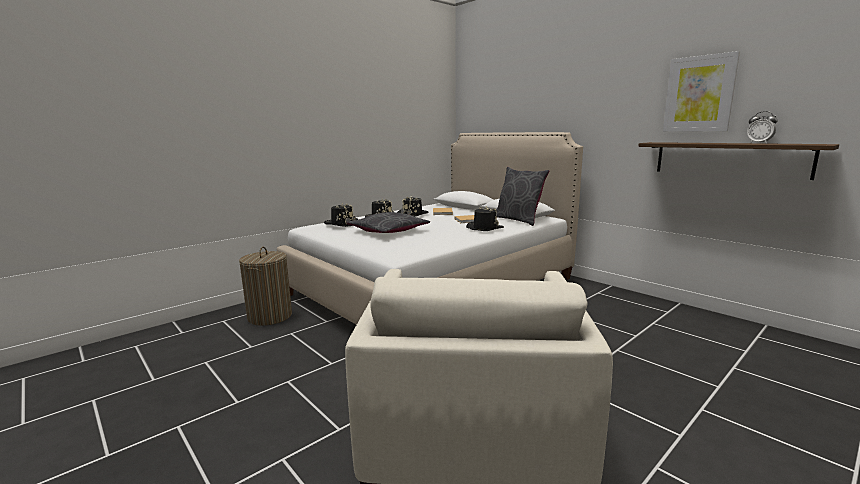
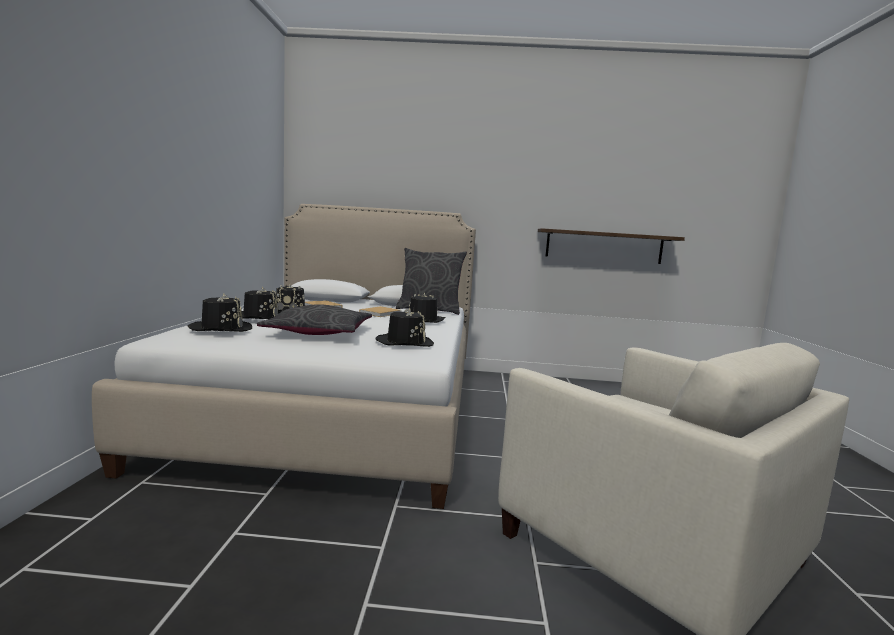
camera: 45 degrees left, 5 degrees down
laundry basket [239,247,292,326] -> none
picture [663,51,740,132] -> none
alarm clock [747,111,777,144] -> none
none -> black hat [375,308,434,347]

